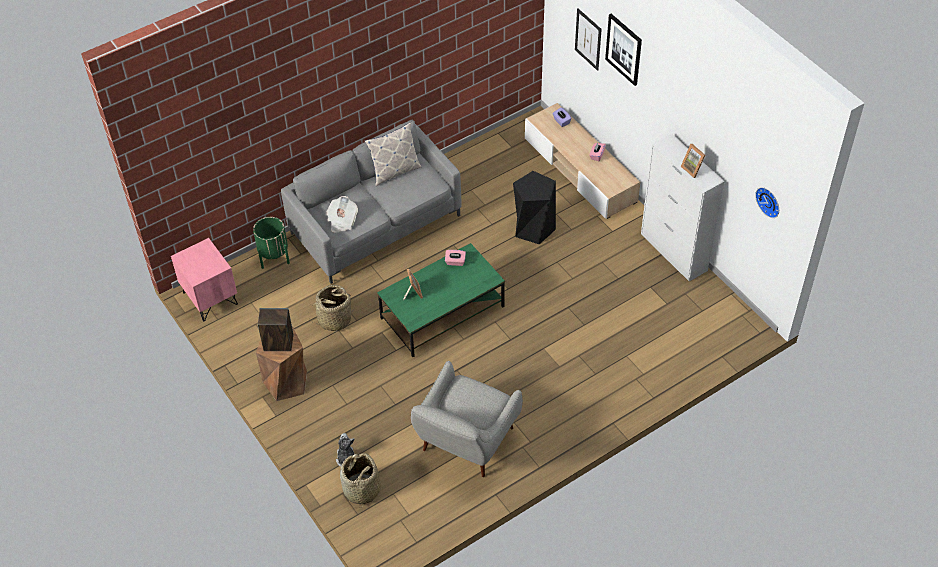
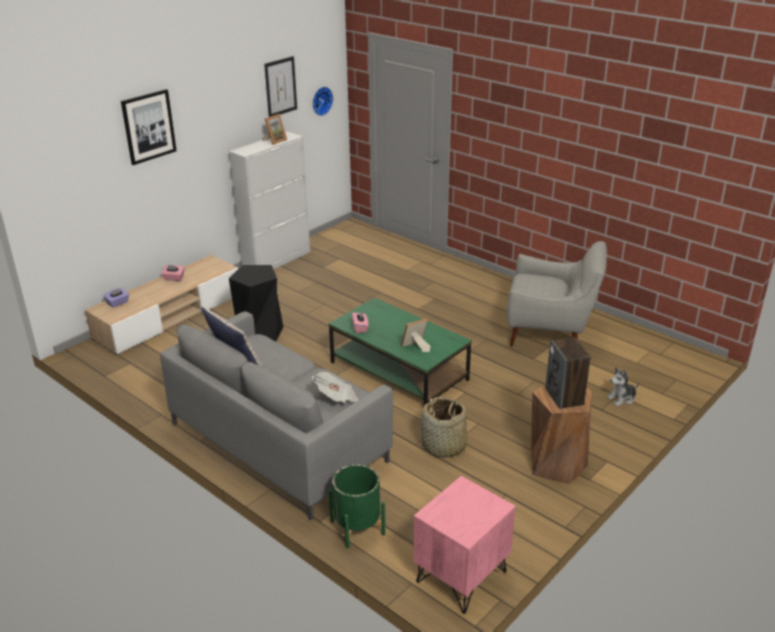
camera: 105 degrees left, 20 degrees down
basket [340,453,381,508] -> none
picture [575,8,602,71] -> picture moved to [264,56,297,117]

